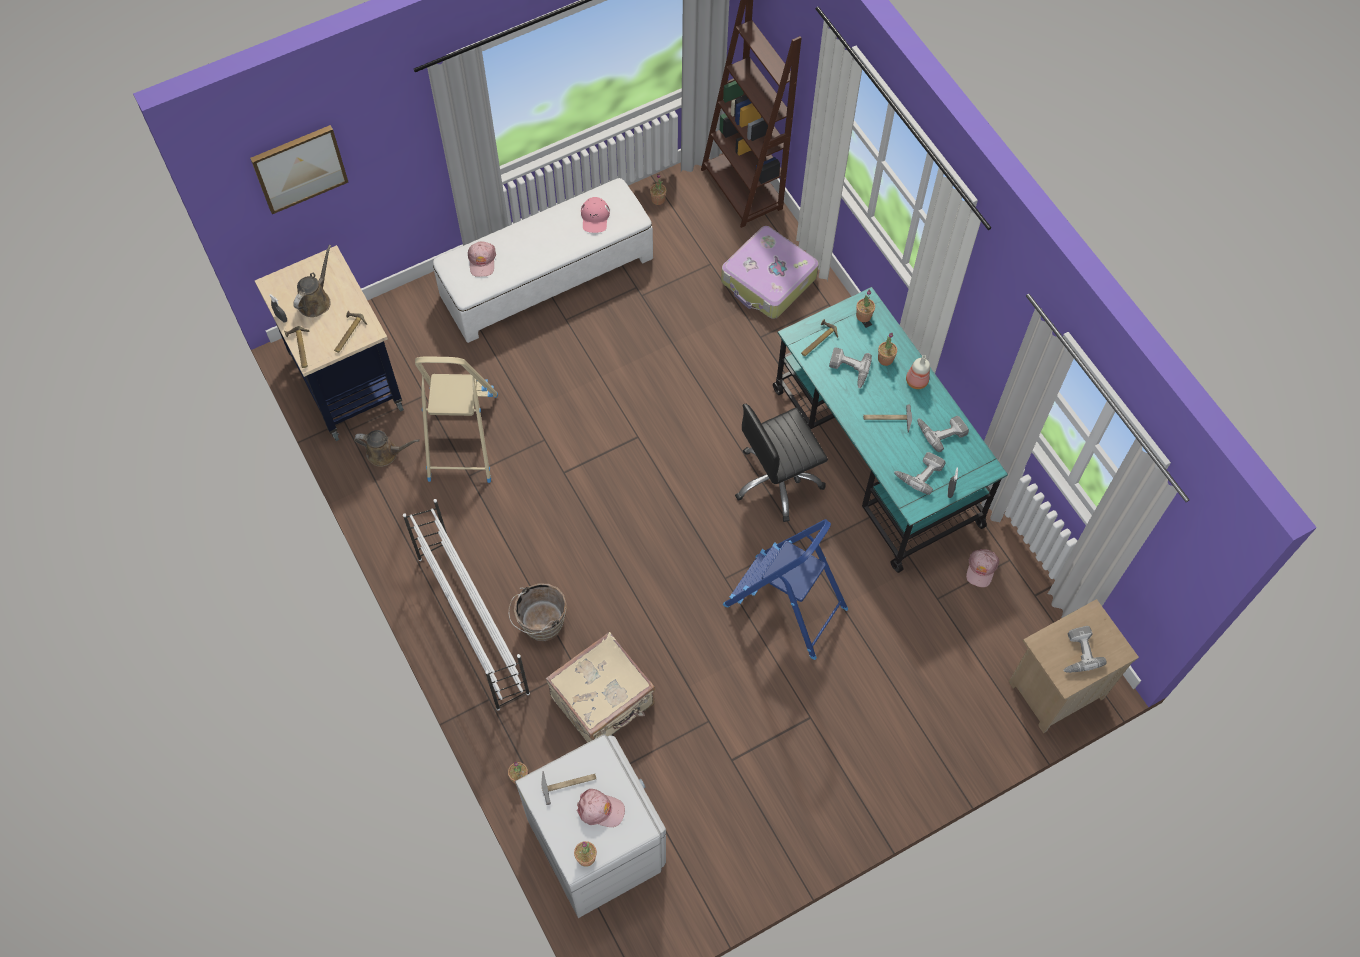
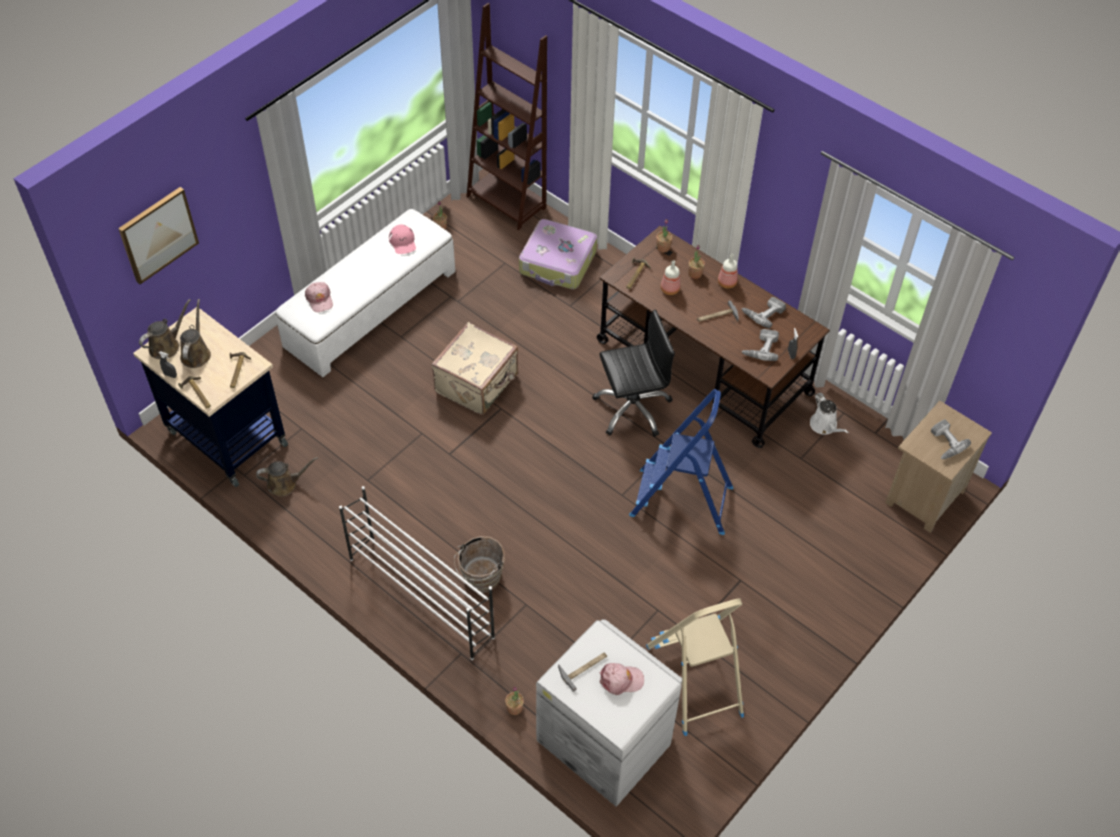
camera: 20 degrees left, 10 degrees down
beige step ladder [415,356,498,483] -> beige step ladder moved to [646,598,744,736]
beige suitcase [546,632,655,743] -> beige suitcase moved to [431,322,518,415]
potted plant [574,841,597,867] -> none
black office chair [735,404,828,522] -> black office chair turned 150 degrees counterclockwise [592,309,675,437]
turquoise desk [773,287,1008,573] -> brown desk [597,226,830,448]
power drill [829,347,872,388] -> bottle [661,260,680,295]
pink cap [966,549,999,588] -> white watering can [810,393,849,435]
none -> brown watering can [139,299,191,359]

